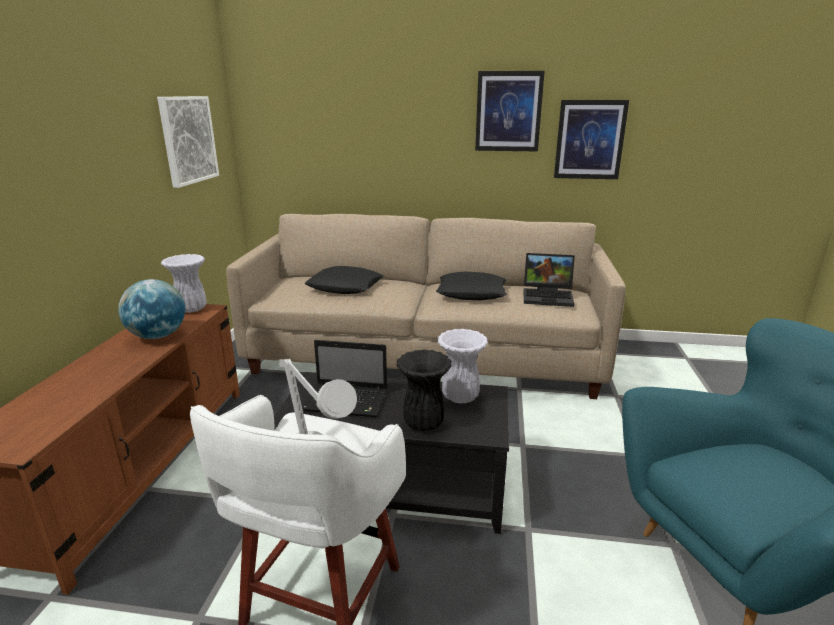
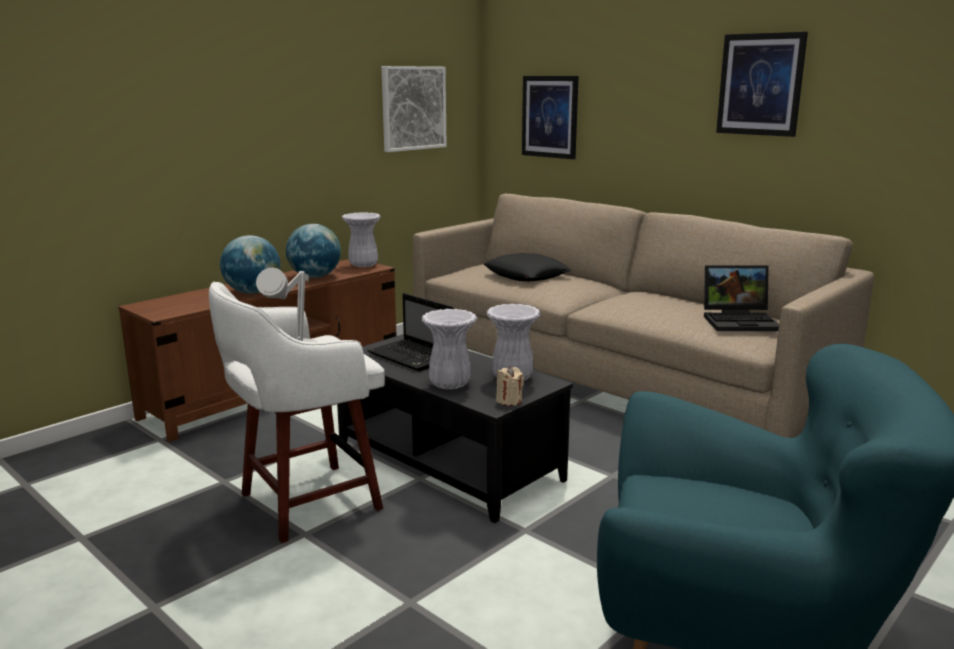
camera: 35 degrees right, 5 degrees down
black vase [396,349,452,431] -> white vase [422,309,477,389]
black pillow [436,272,507,300] -> none
laptop [524,253,575,307] -> laptop turned 45 degrees counterclockwise [704,265,779,331]
picture [554,100,629,179] -> picture moved to [522,76,579,159]
none -> globe [220,235,281,294]
none -> beige candle [496,366,524,406]

